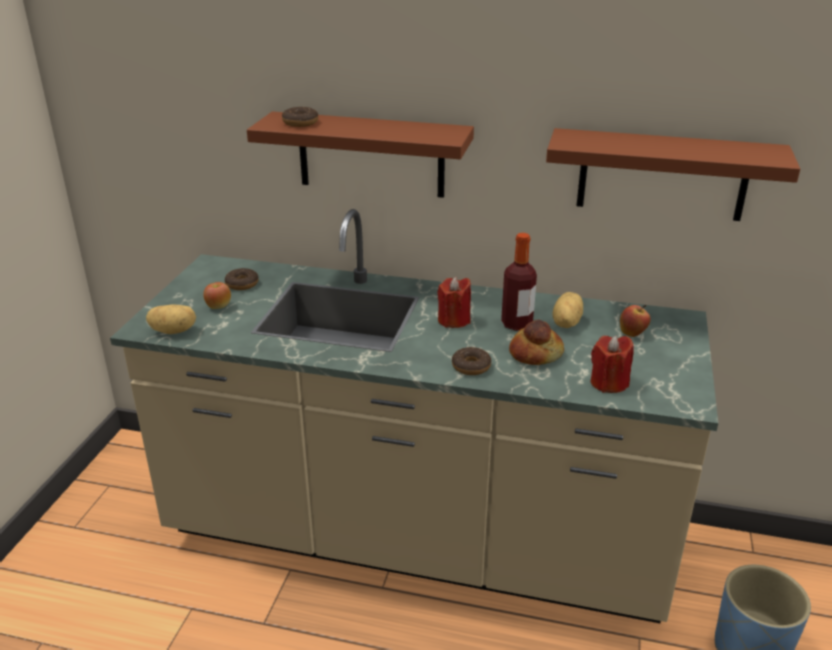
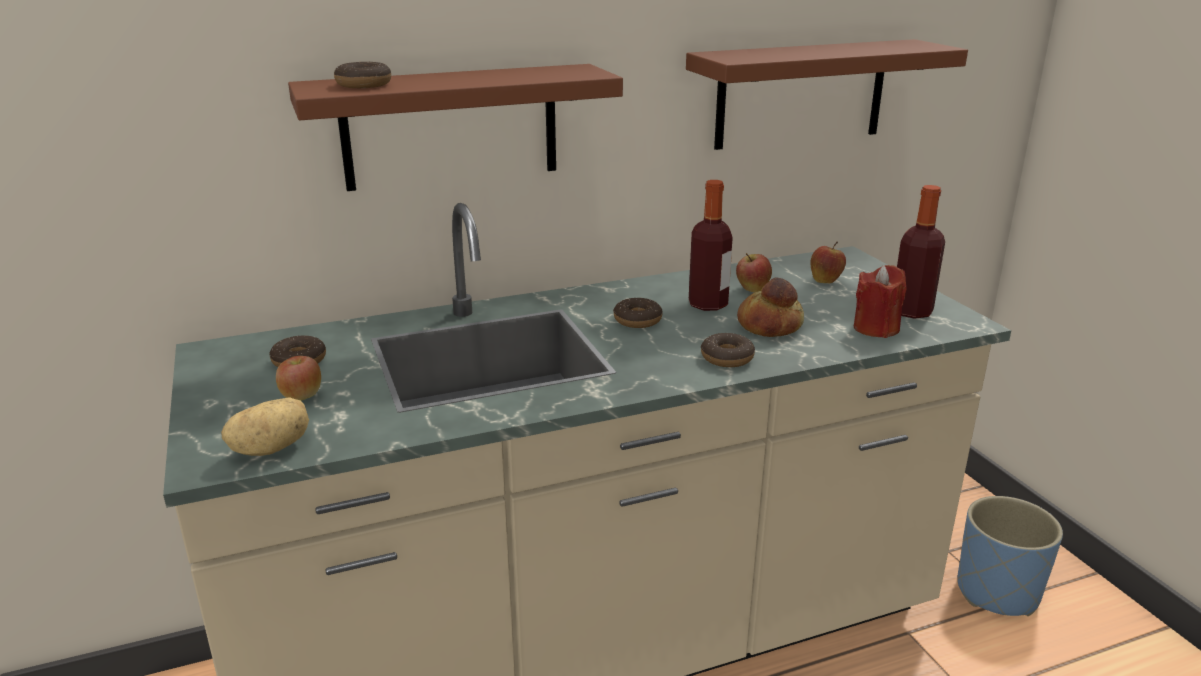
camera: 35 degrees left, 5 degrees down
red candle [437,277,471,328] -> donut [613,297,663,328]
potato [552,292,583,328] -> apple [736,253,772,292]
none -> bottle [897,185,945,319]

